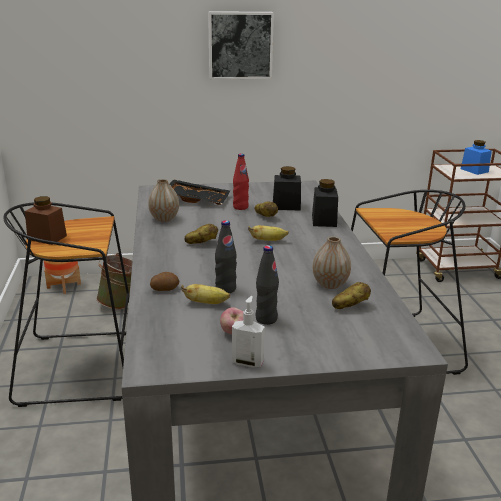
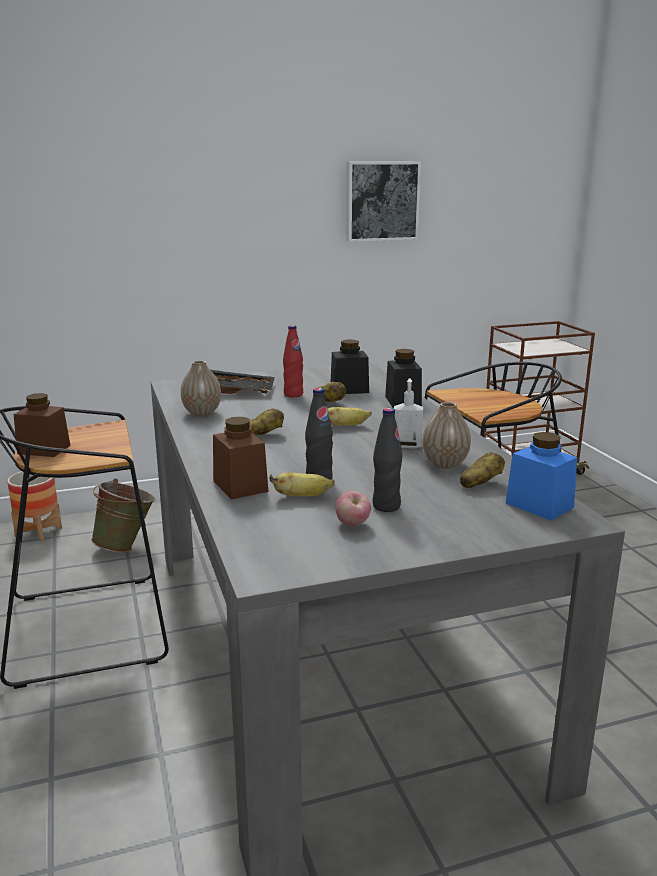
camera: 10 degrees left, 5 degrees down
potato [150,272,179,291] -> brown jar [213,417,268,500]
picture [208,11,274,79] -> picture moved to [346,161,421,242]
soap dispenser [232,296,265,368] -> soap dispenser moved to [394,378,423,449]
blue jar [461,140,492,175] -> blue jar moved to [506,432,577,521]

